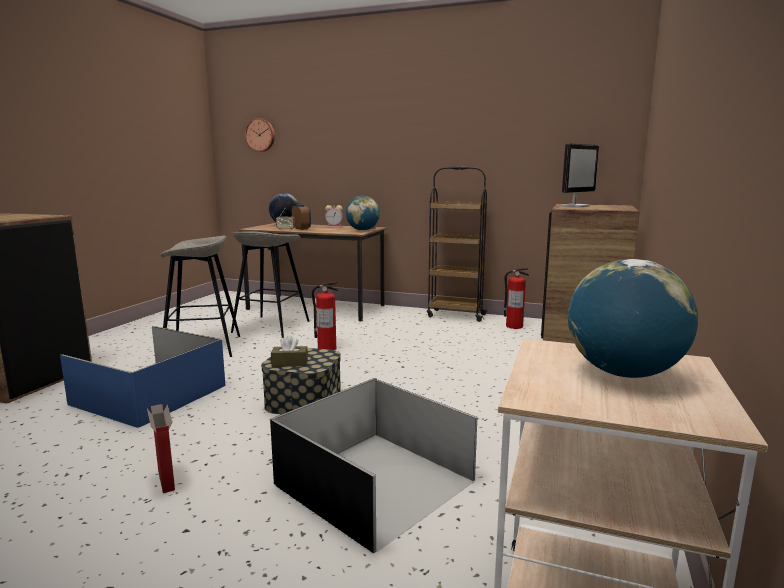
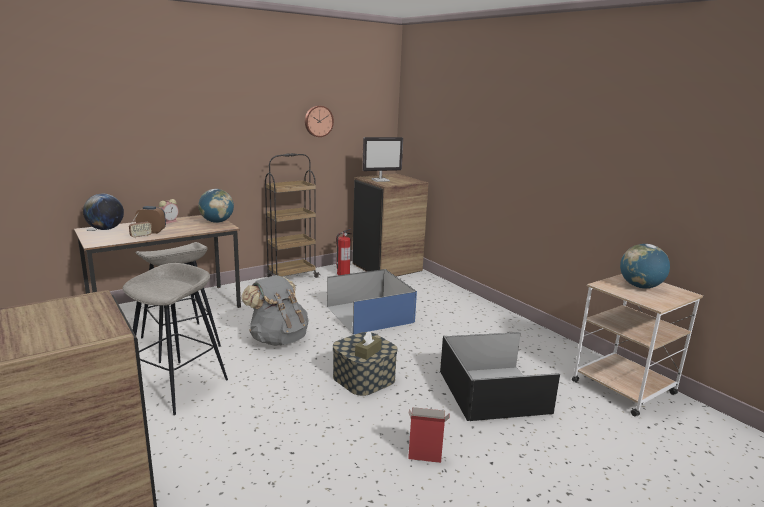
camera: 55 degrees left, 5 degrees up
blue storage box [60,326,226,428] -> blue storage box moved to [327,269,417,335]
wall clock [245,118,275,152] -> wall clock moved to [305,105,334,137]
fire extinguisher [312,282,338,350] -> grey backpack [242,275,309,346]
monitor [561,143,599,207] -> monitor turned 75 degrees clockwise [362,137,403,182]

